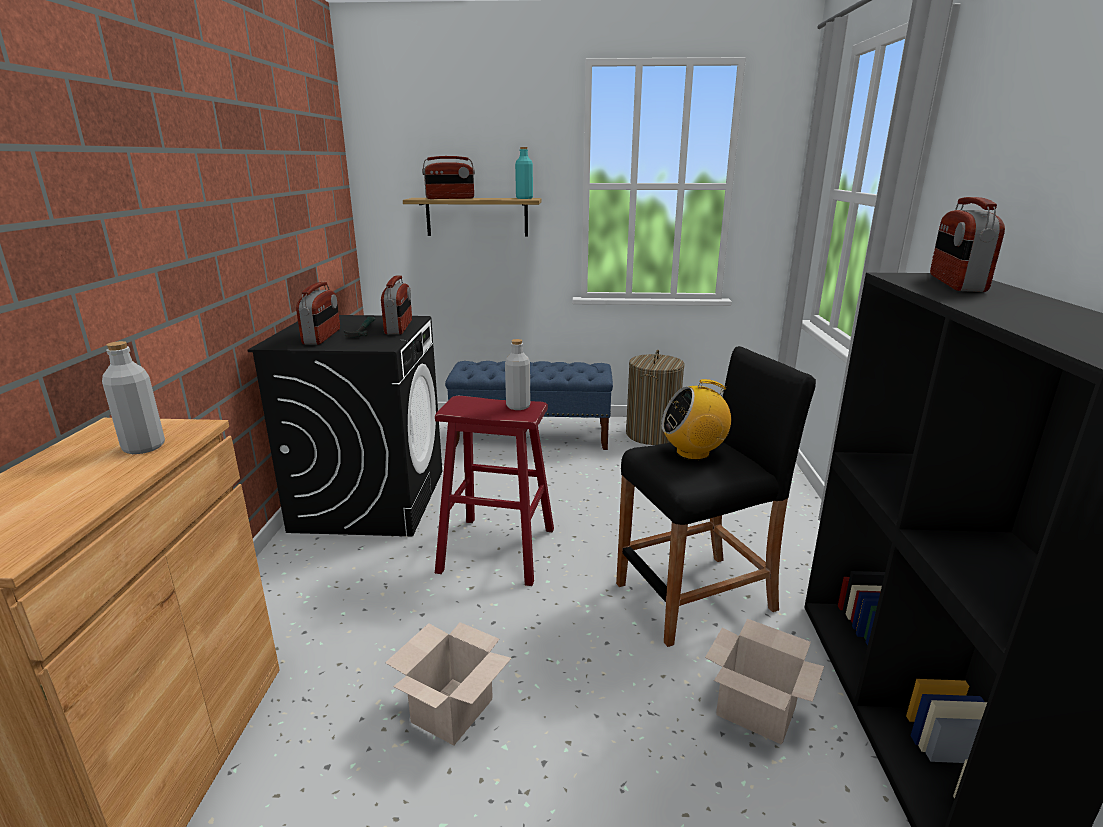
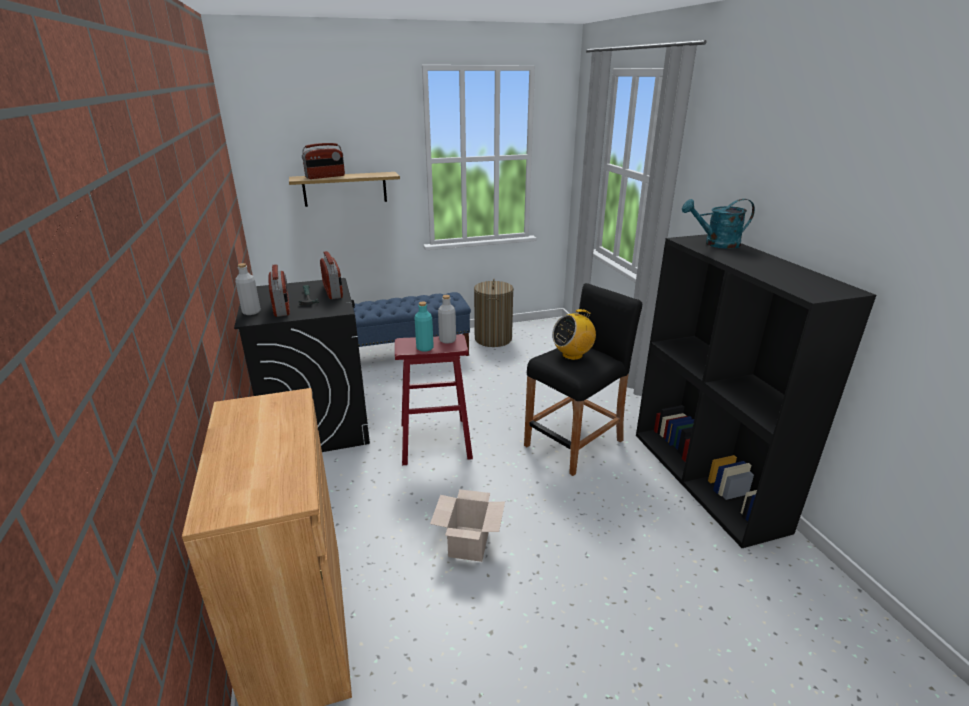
camera: 20 degrees left, 5 degrees up
grey bottle [102,341,165,454] -> grey bottle moved to [235,263,261,315]
turquoise bottle [515,147,533,199] -> turquoise bottle moved to [415,302,434,352]
cardboard box [705,619,824,745] -> none
radio [930,197,1005,292] -> turquoise watering can [682,199,755,249]

